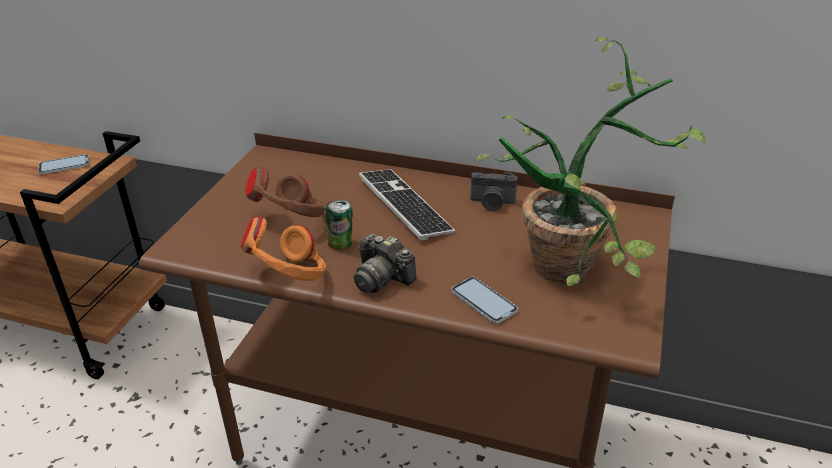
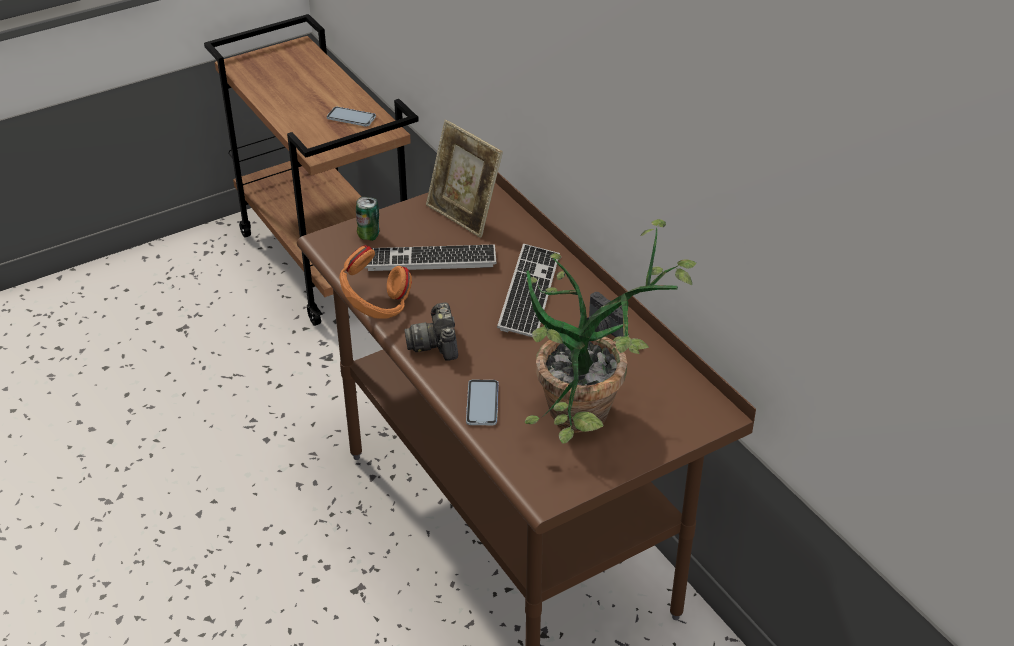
camera: 40 degrees right, 5 degrees up
brown headphones [245,167,326,217] -> keyboard [365,245,496,271]
can [325,200,353,250] -> can moved to [356,196,379,241]
none -> picture frame [426,120,503,238]

